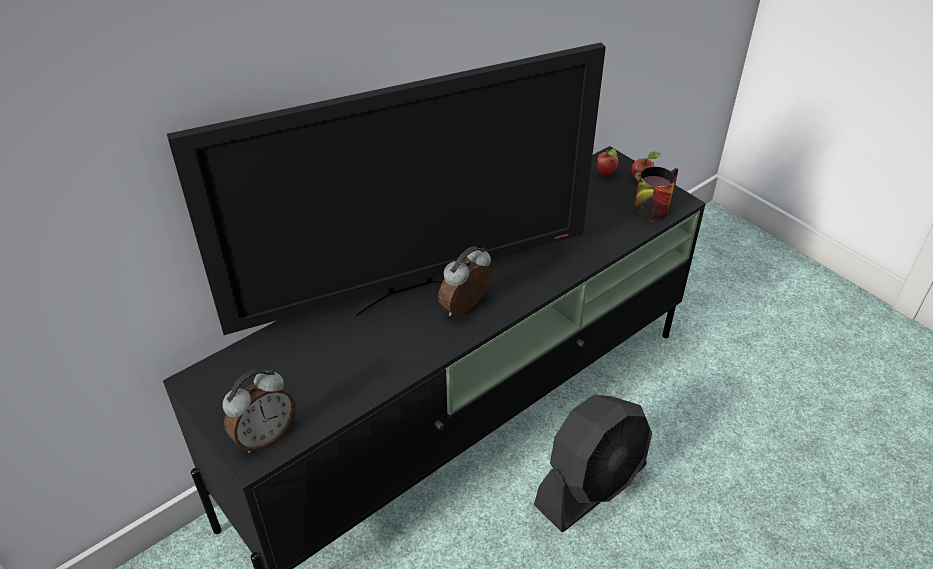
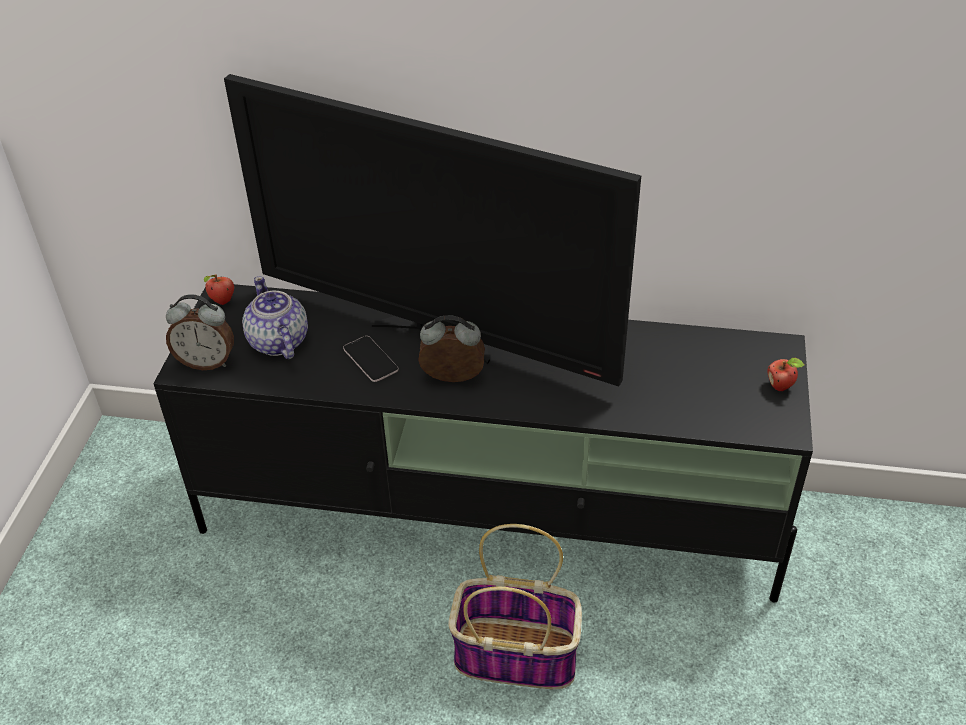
camera: 50 degrees right, 0 degrees up
black fan [534,395,652,532] -> basket [449,524,582,689]
apple [597,149,618,176] -> apple moved to [204,274,234,305]
mug [634,167,678,221] -> none
none -> teapot [242,276,308,359]
none -> phone [343,336,399,382]

